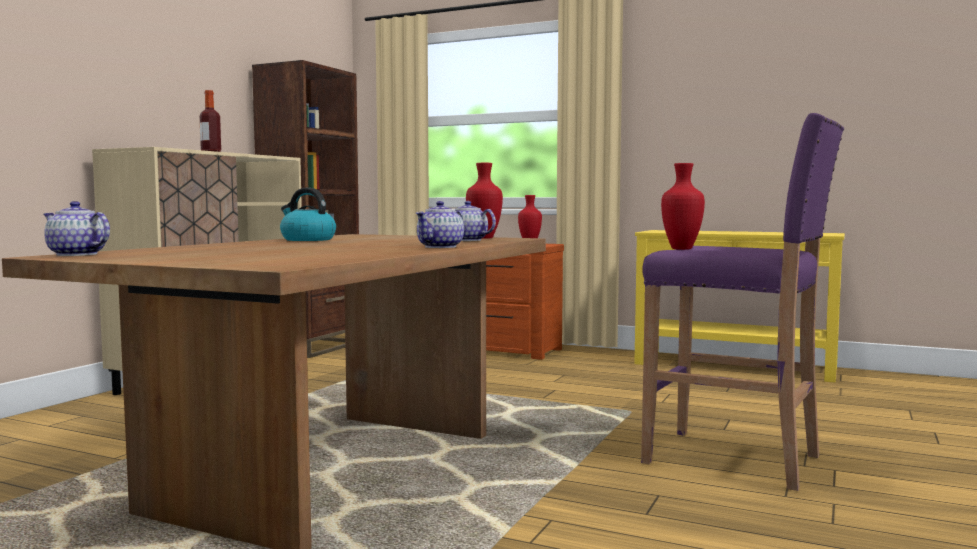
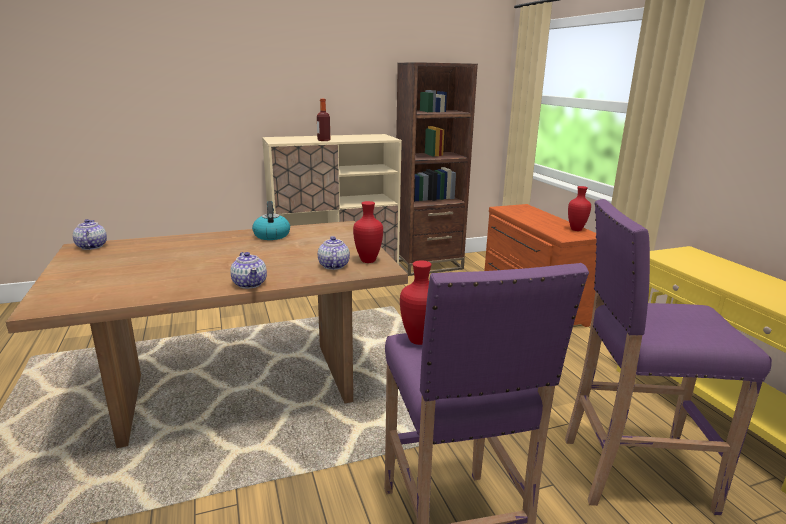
camera: 45 degrees right, 15 degrees up
teapot [416,201,464,248] -> teapot turned 105 degrees counterclockwise [230,252,267,289]
none -> purple stool [565,199,772,515]

